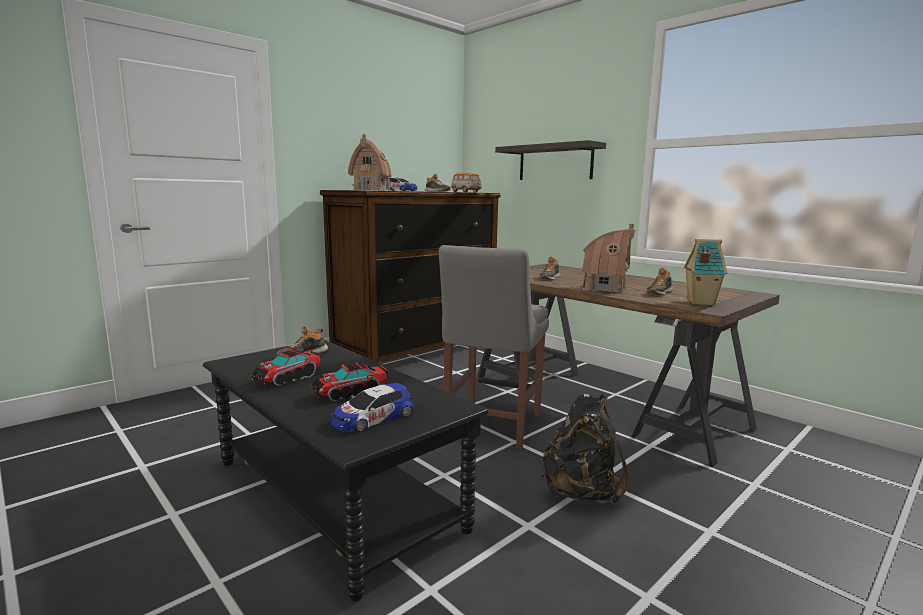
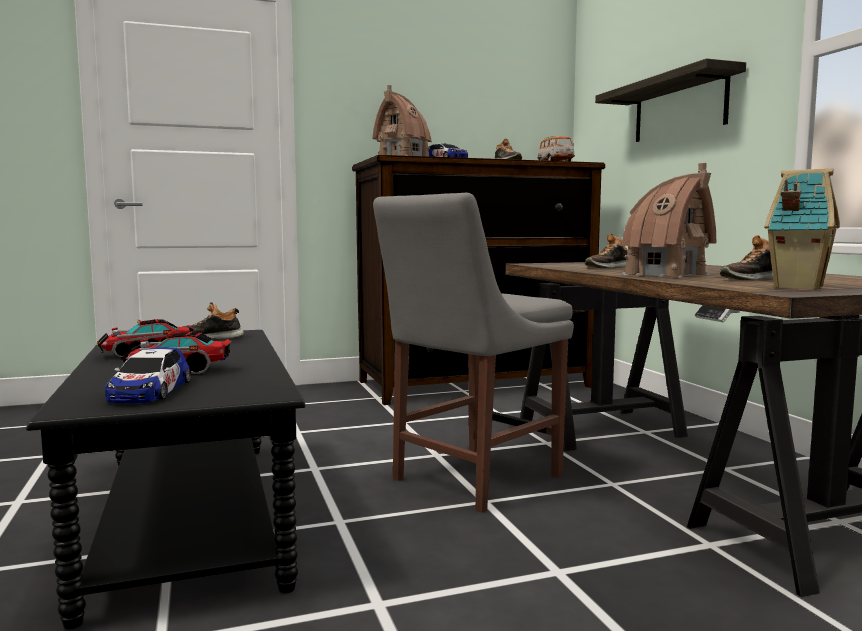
camera: 25 degrees right, 5 degrees down
toy car [330,383,414,432] -> toy car turned 75 degrees counterclockwise [105,347,191,403]
black backpack [542,394,629,505] -> none

